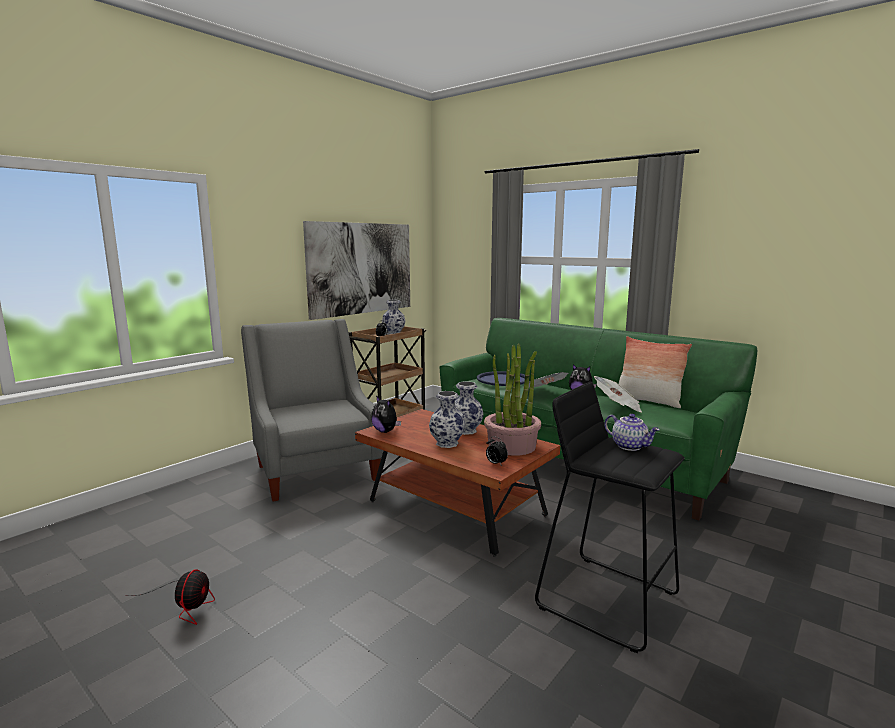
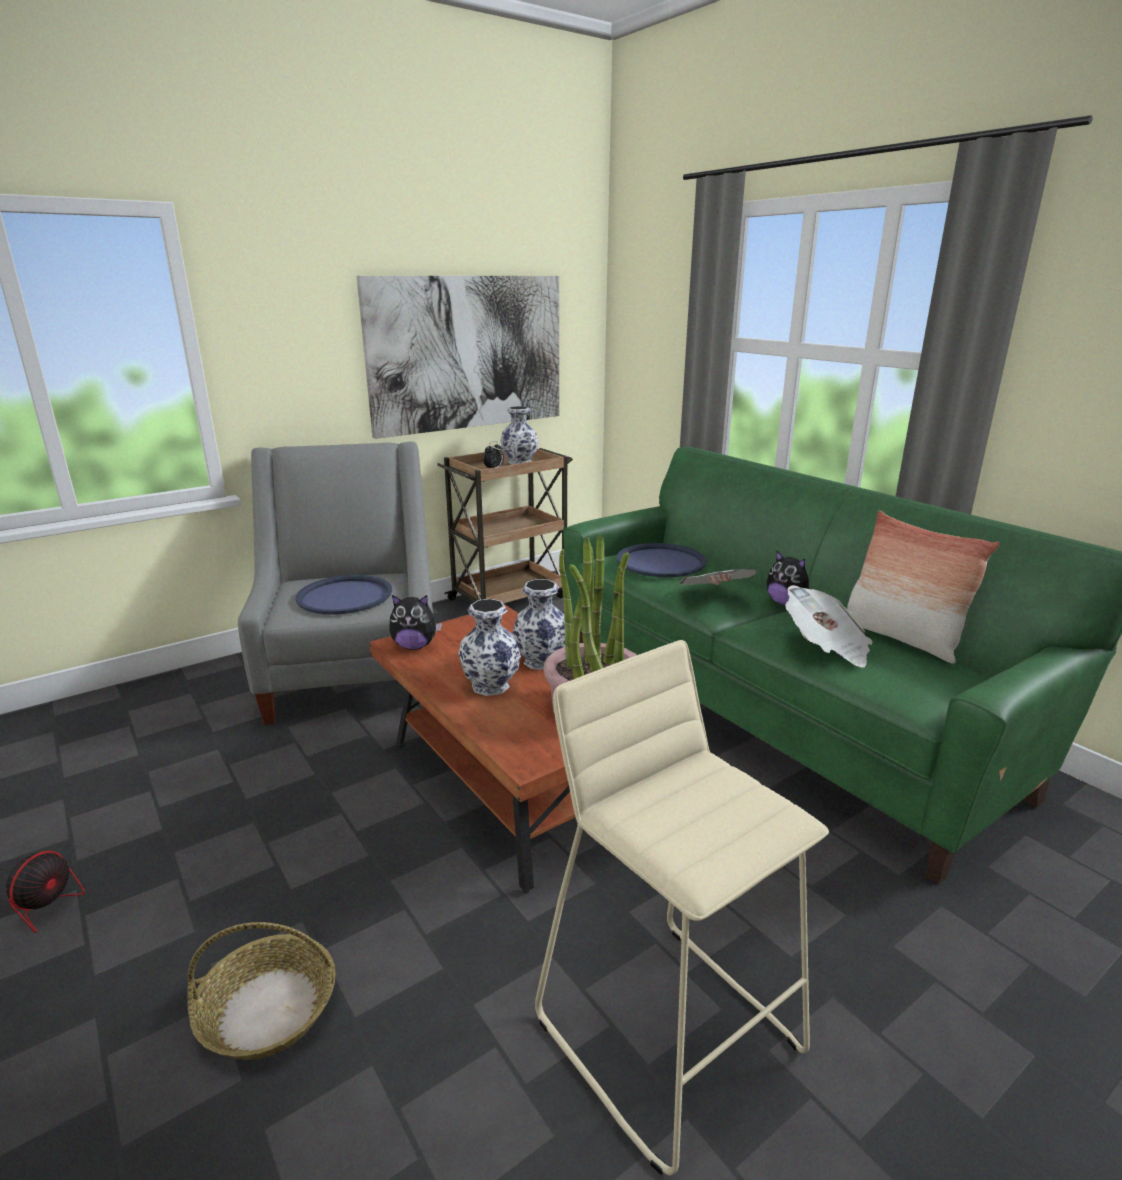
camera: 15 degrees right, 10 degrees up
plush toy [371,396,401,433] -> plush toy turned 60 degrees counterclockwise [389,595,442,650]
alarm clock [486,436,508,466] -> none
black stool [535,382,685,653] -> beige stool [535,640,829,1175]
teapot [604,414,660,451] -> none
none -> basket [187,922,335,1060]
none -> blue tray [296,575,392,615]

